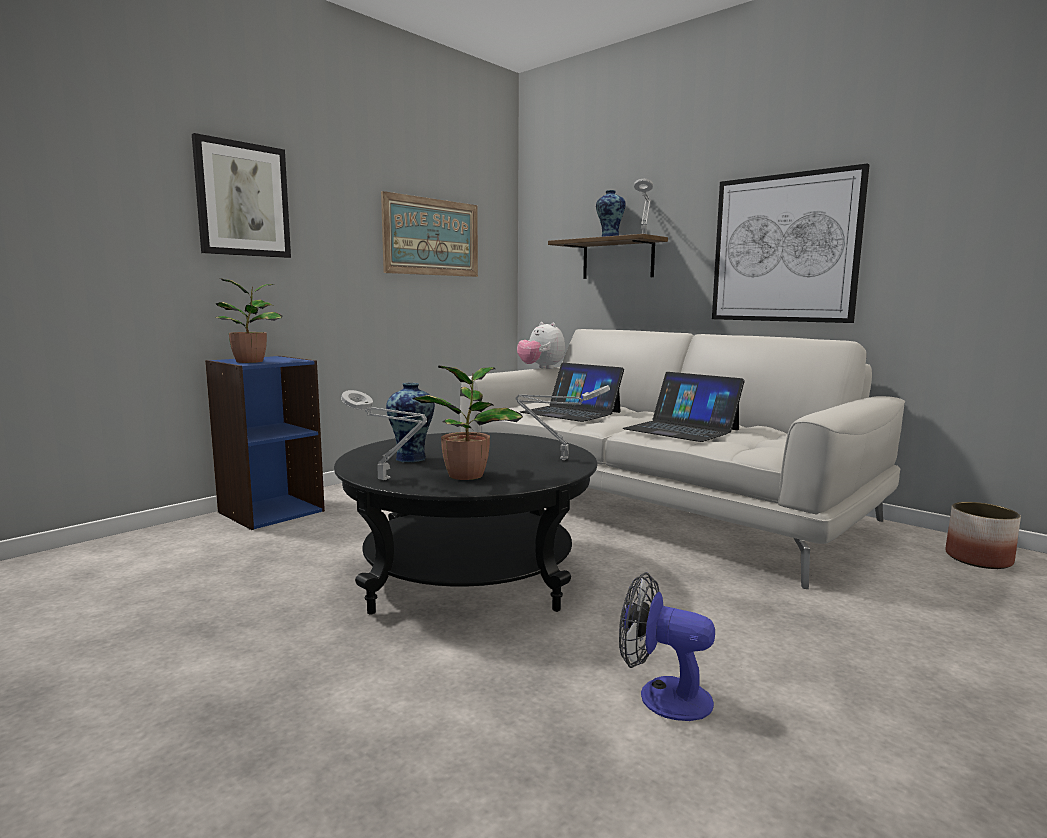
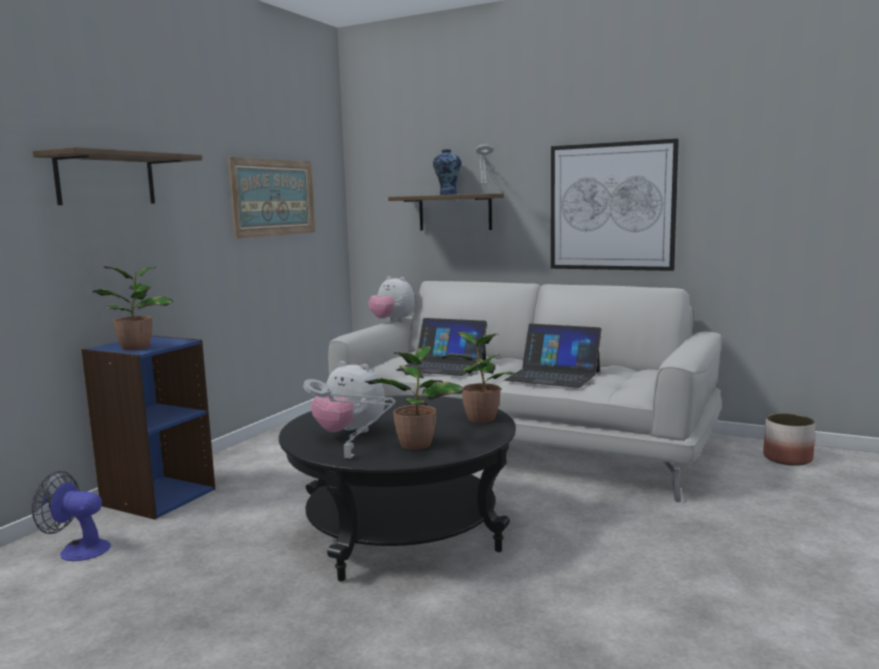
camera: 15 degrees left, 0 degrees up
picture [192,133,291,258] -> shelf [33,147,202,205]
vase [386,383,435,463] -> plush toy [311,361,385,433]
grey table lamp [515,385,610,460] -> potted plant [439,332,518,423]
fan [619,572,715,721] -> fan moved to [31,471,111,561]

